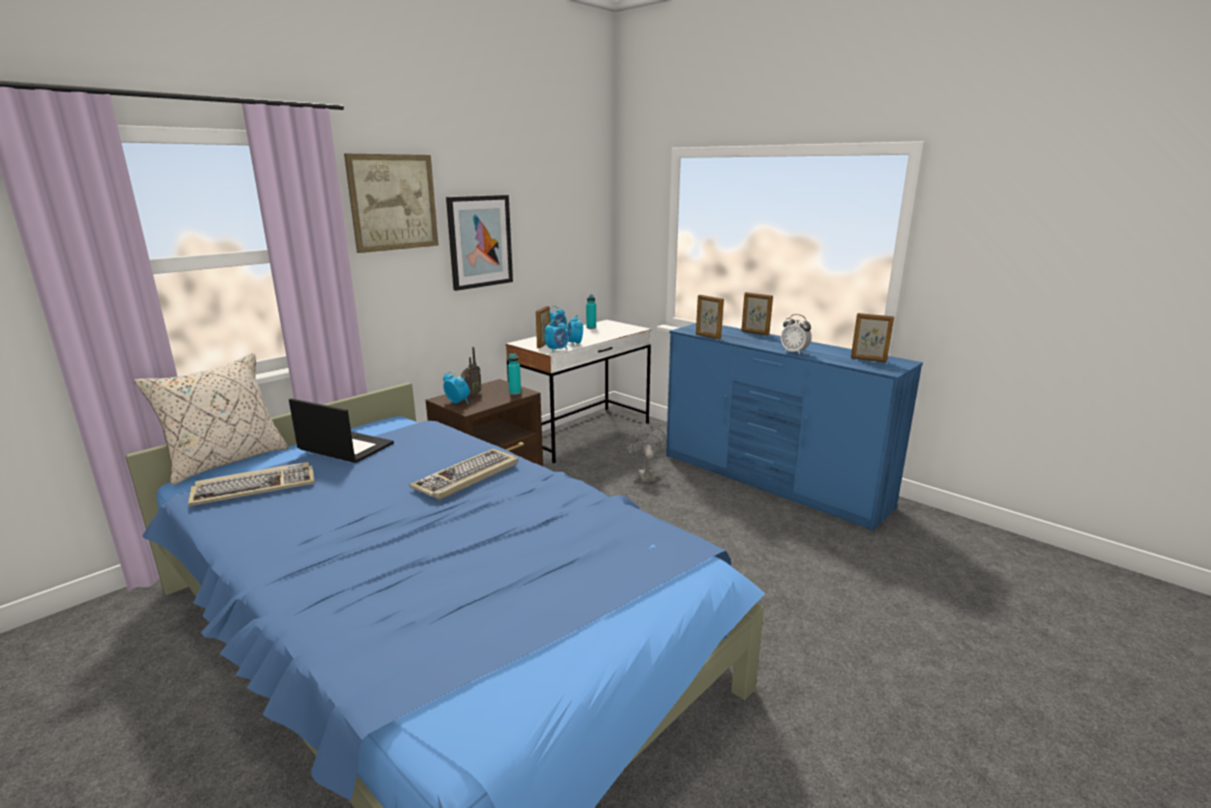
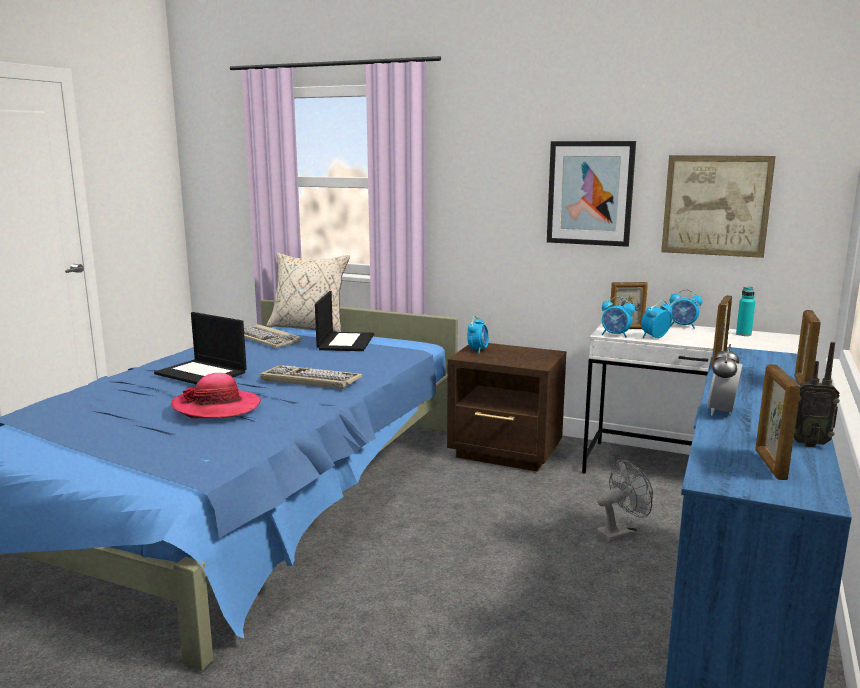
camera: 70 degrees right, 5 degrees down
picture [344,154,439,253] -> picture moved to [661,155,776,258]
radio [461,347,482,396] -> radio moved to [794,342,840,447]
turquoise bottle [508,353,521,395] -> none
none -> laptop [154,312,247,385]
none -> hat [171,373,261,418]

